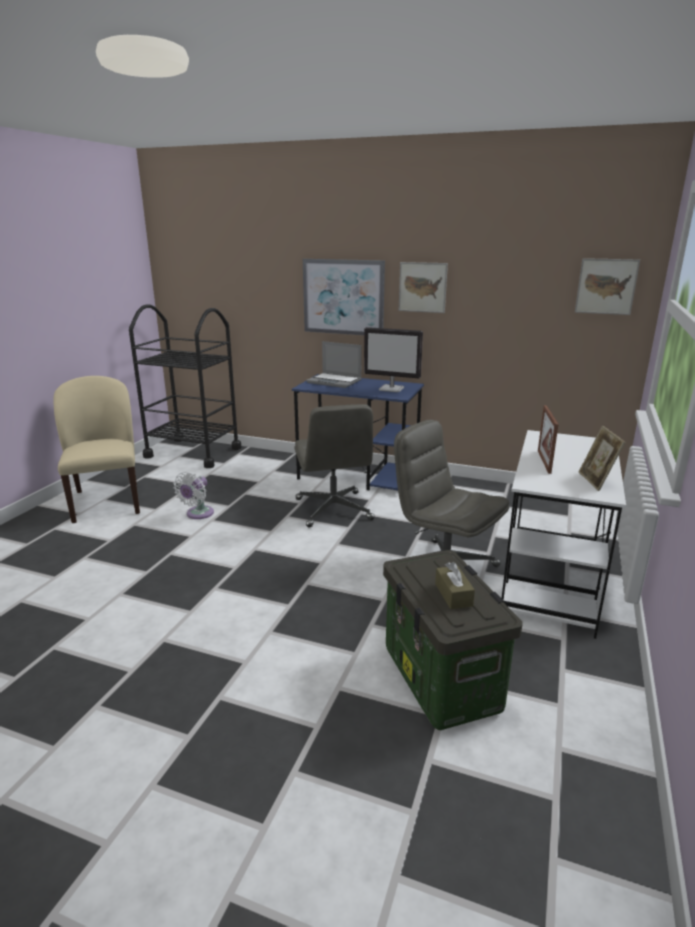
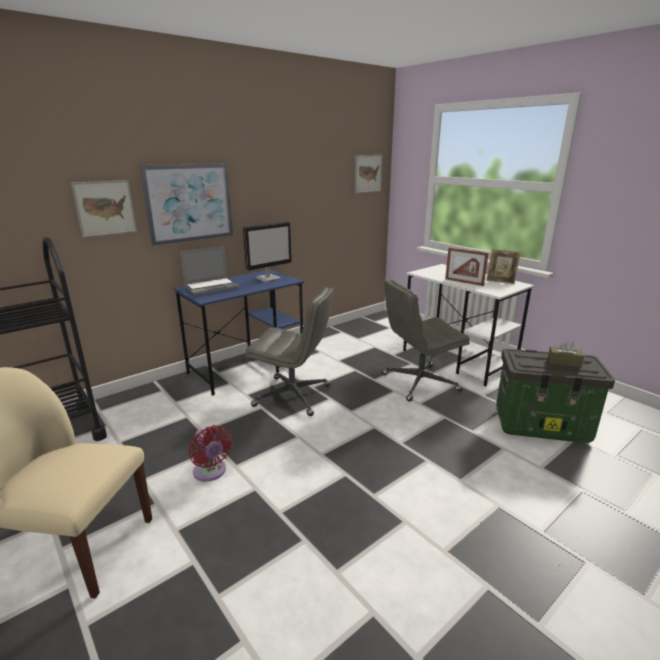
camera: 60 degrees left, 0 degrees up
white fan [174,472,214,519] -> red fan [189,425,233,482]
picture [399,262,448,313] -> picture moved to [71,180,137,238]

